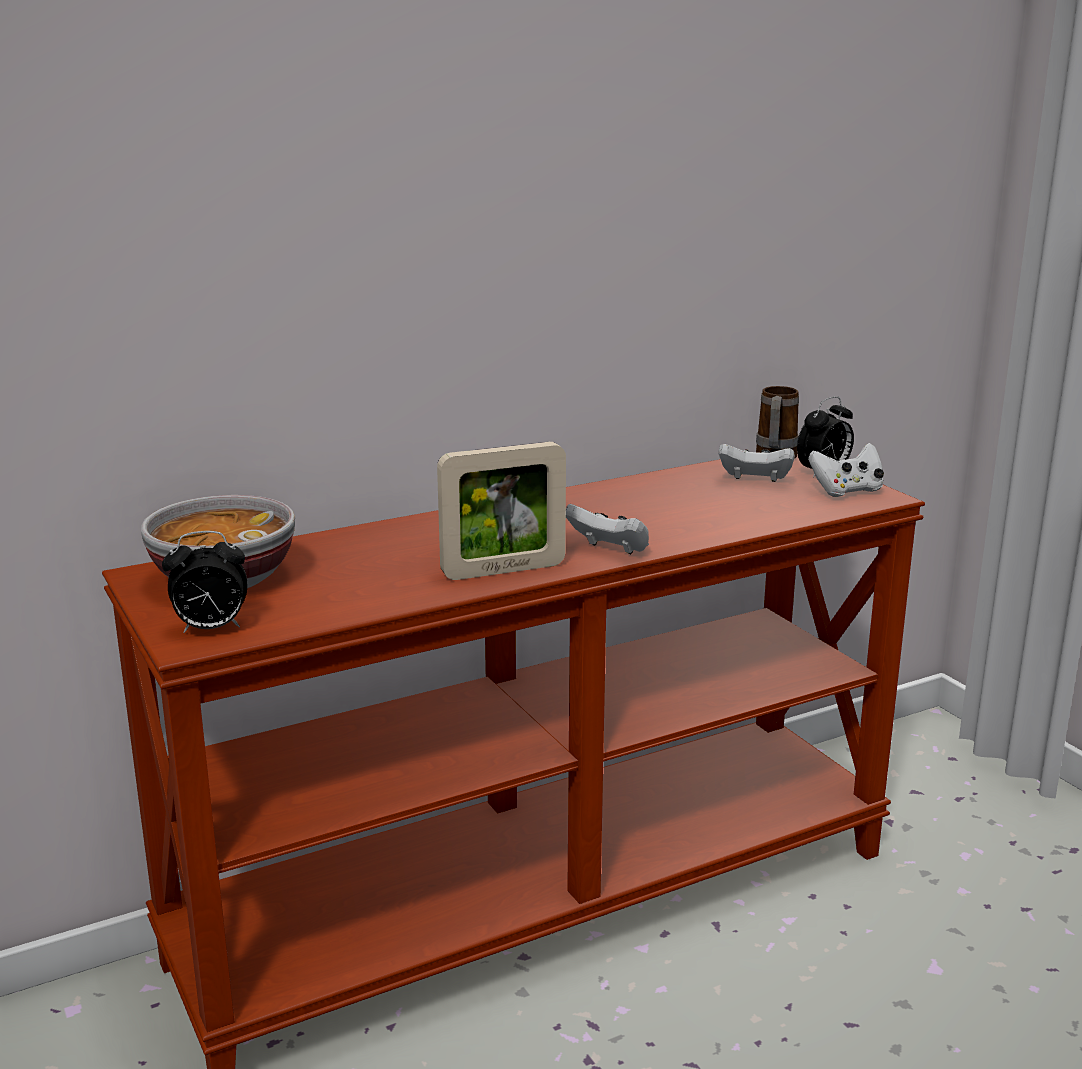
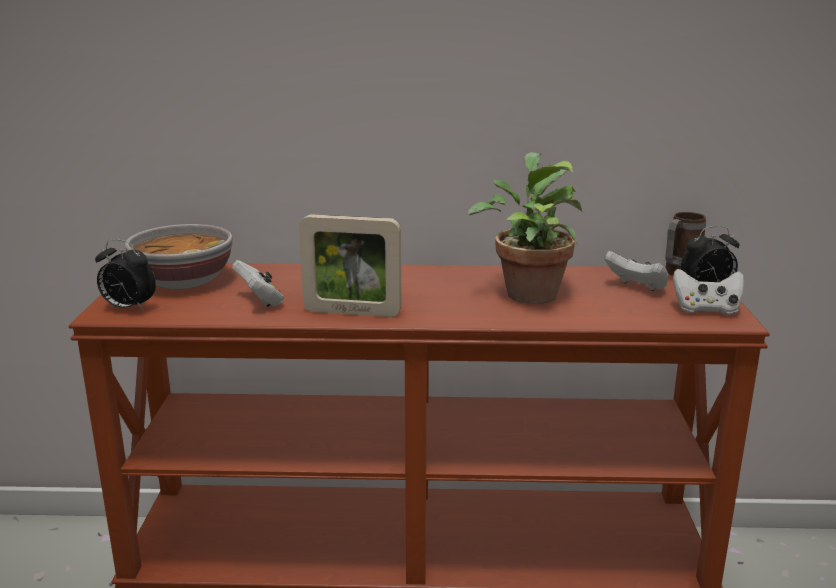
camera: 30 degrees right, 0 degrees up
white game controller [566,504,649,554] -> white game controller moved to [232,260,284,307]
none -> potted plant [468,152,582,304]

